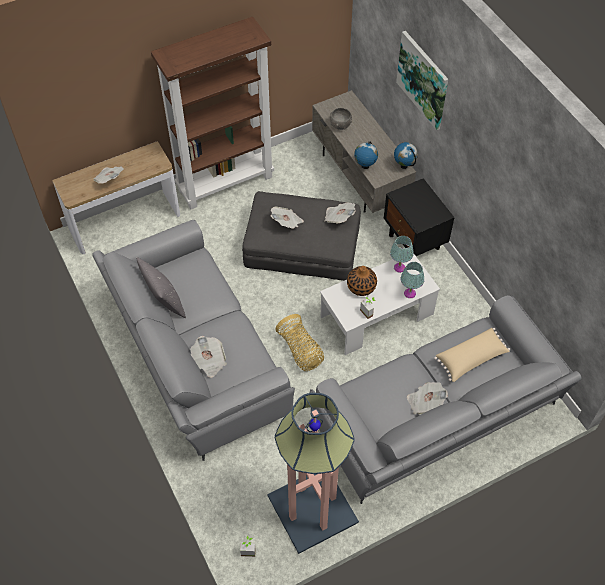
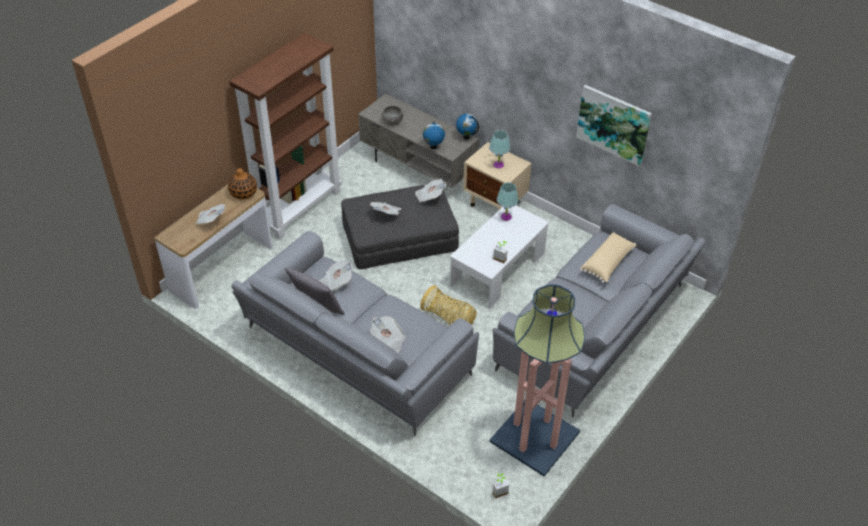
camera: 25 degrees left, 10 degrees down
vase [347,266,377,296] -> vase moved to [228,168,257,199]
black nightstand [384,178,455,256] -> beige nightstand [463,142,532,211]
picture [396,31,448,130] -> picture moved to [576,85,652,166]
turquoise table lamp [401,262,424,298] -> turquoise table lamp moved to [489,130,510,169]
newspaper [407,382,448,415] -> newspaper moved to [320,260,353,291]

